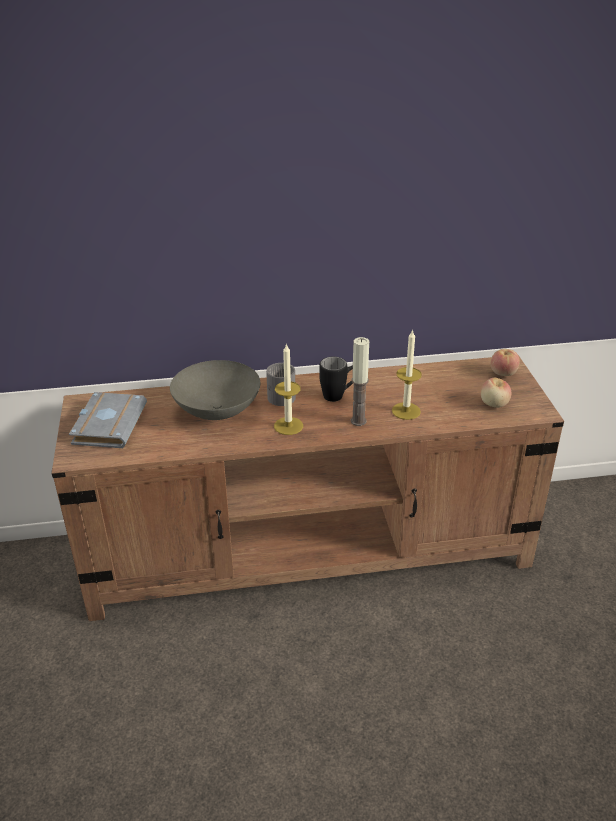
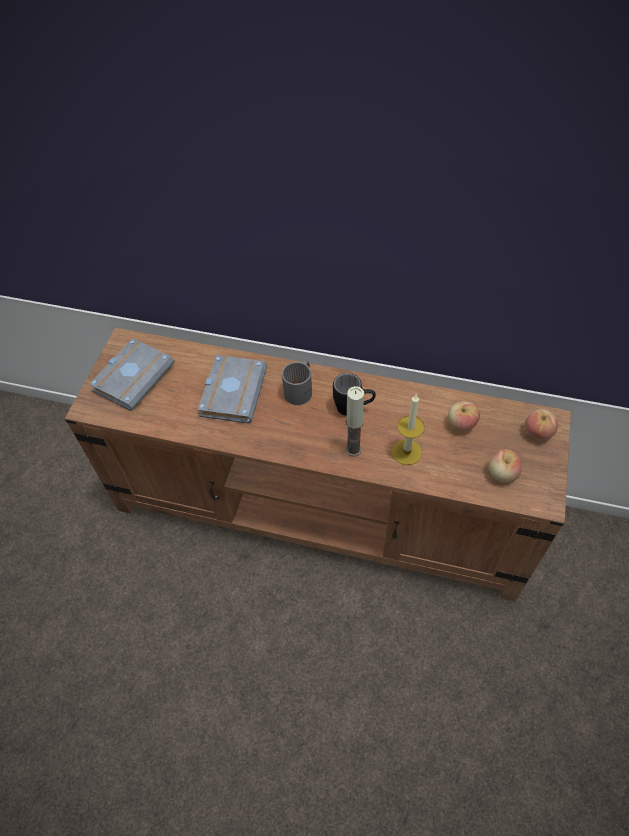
camera: 25 degrees right, 20 degrees up
grey bowl [170,360,260,420] -> grey book [198,355,267,424]
candle [274,343,303,435] -> none
none -> apple [448,401,480,432]

